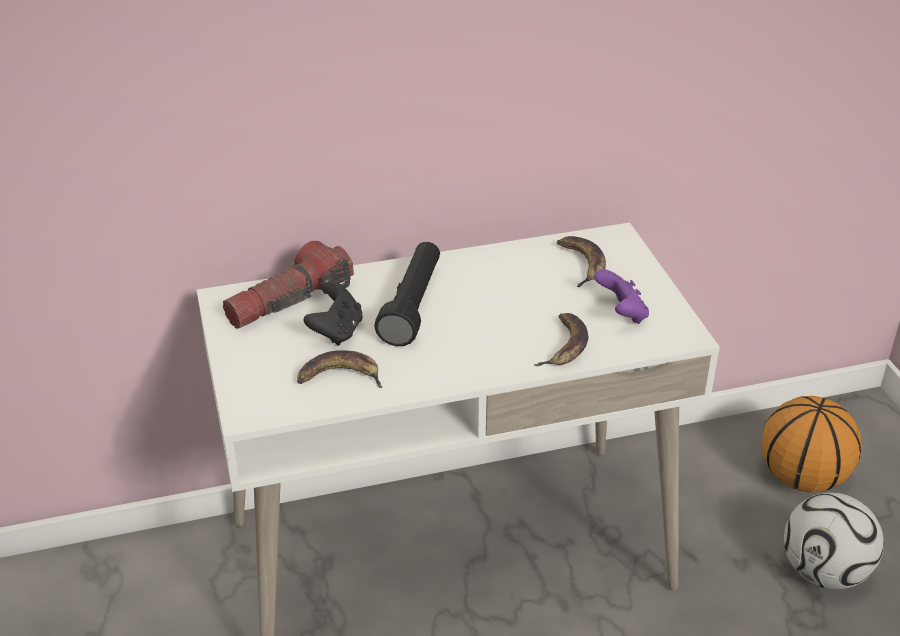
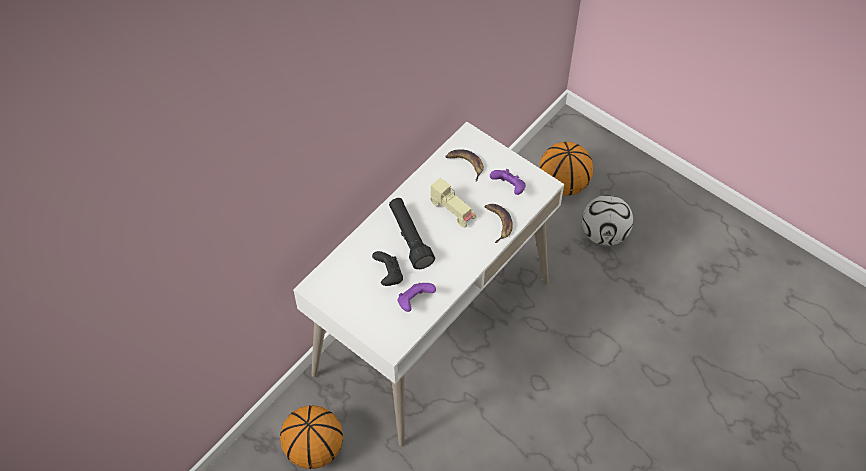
camera: 35 degrees left, 20 degrees up
flashlight [223,241,354,329] -> none
banana [297,350,383,388] -> purple game controller [398,283,436,312]
none -> basketball [280,405,343,469]
none -> beige toy car [430,178,476,228]

